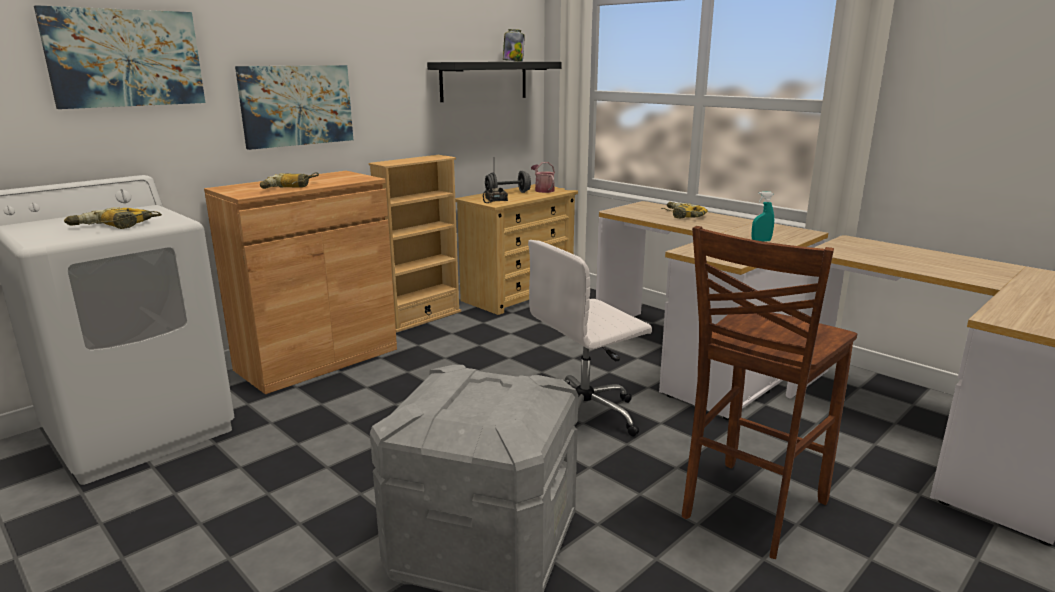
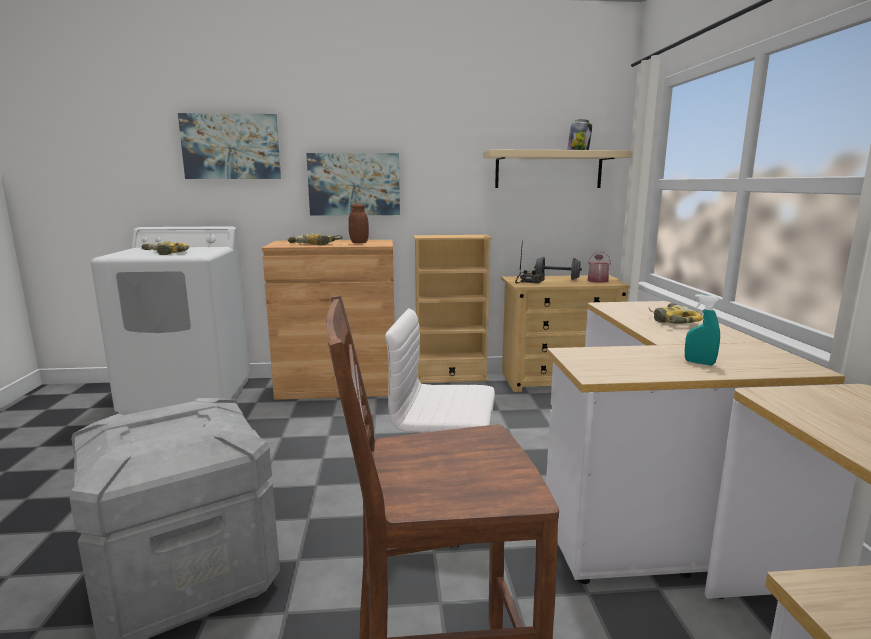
camera: 40 degrees right, 5 degrees down
black shelf [427,62,562,102] -> beige shelf [483,150,632,188]
none -> brown jar [348,204,369,243]

